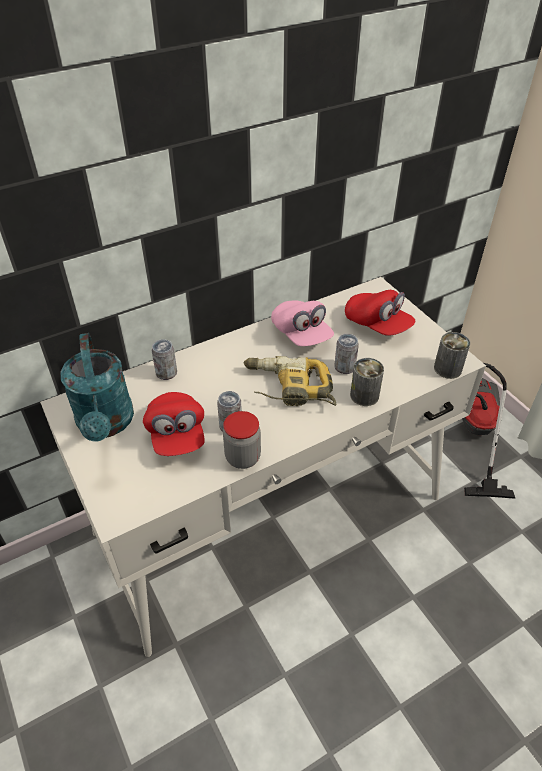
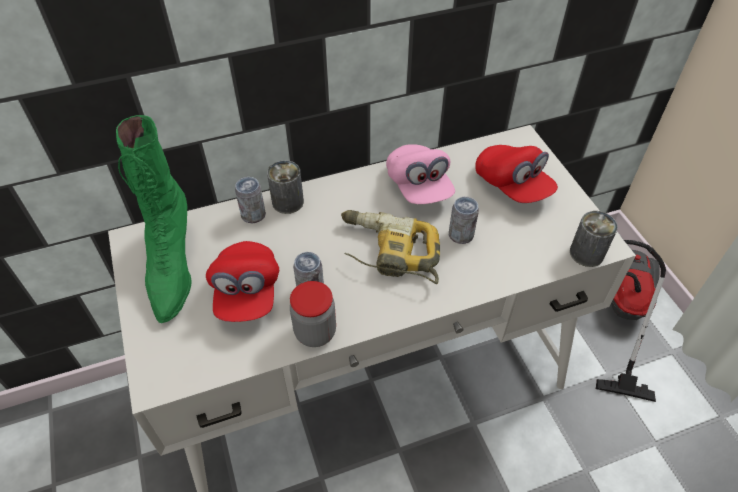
camera: 10 degrees right, 5 degrees up
turquoise watering can [60,333,134,441] -> green boot [116,115,191,323]
can [350,358,384,406] -> can moved to [267,160,304,214]

